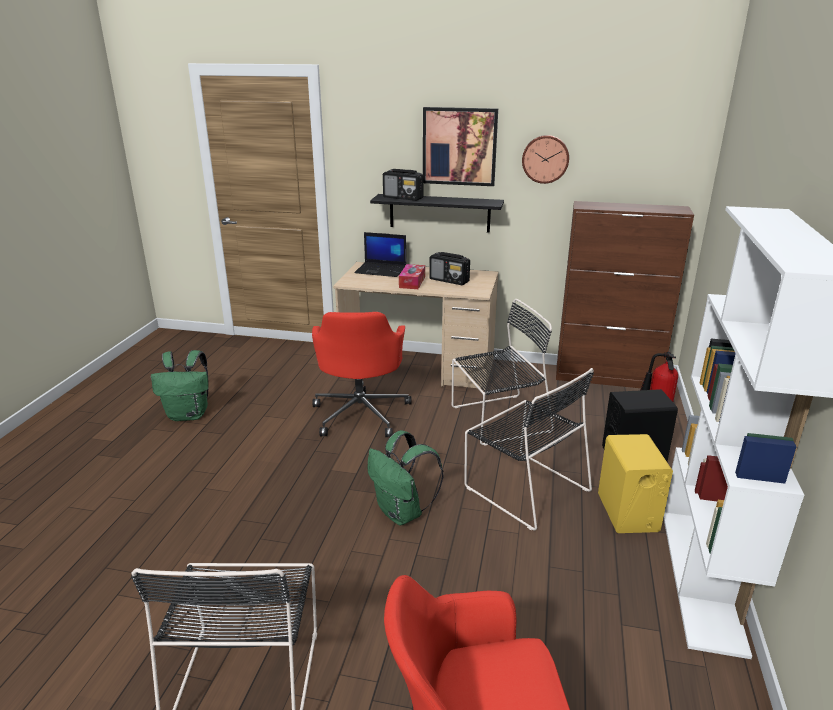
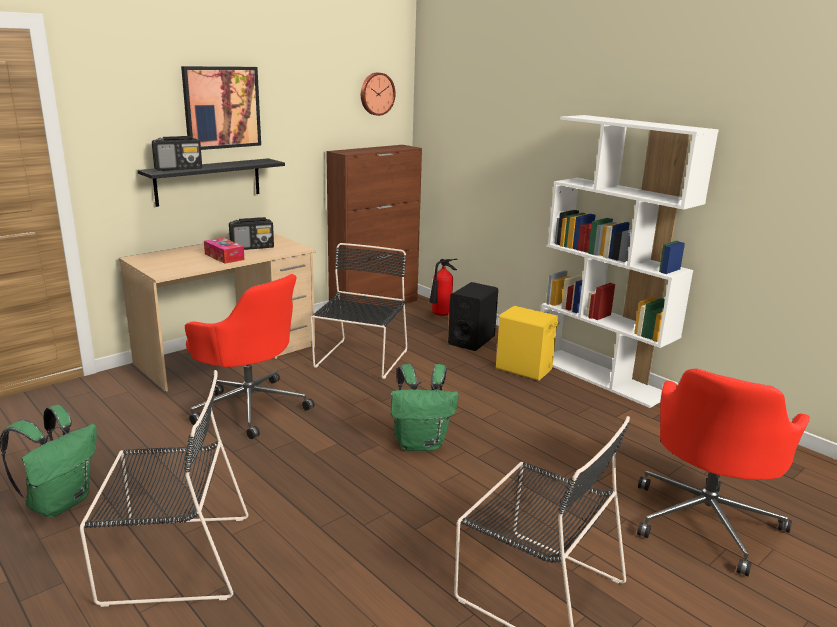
camera: 55 degrees left, 5 degrees down
laptop [354,232,406,277] -> none
black chair [464,368,594,531] -> black chair moved to [80,370,248,607]
wall clock [522,135,569,184] -> wall clock moved to [361,73,396,116]

